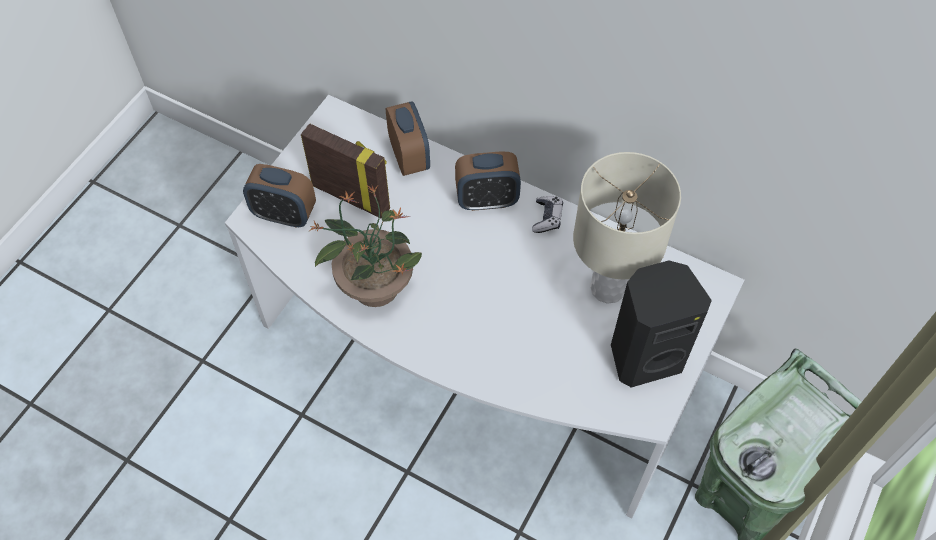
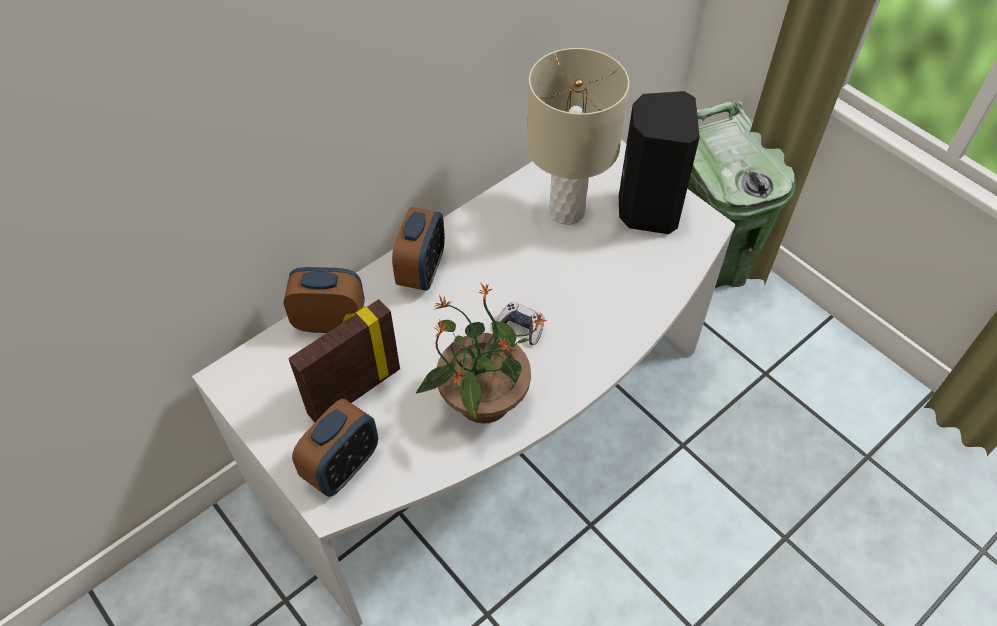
camera: 70 degrees left, 5 degrees down
game controller [532,196,563,233] -> game controller moved to [496,302,544,345]

